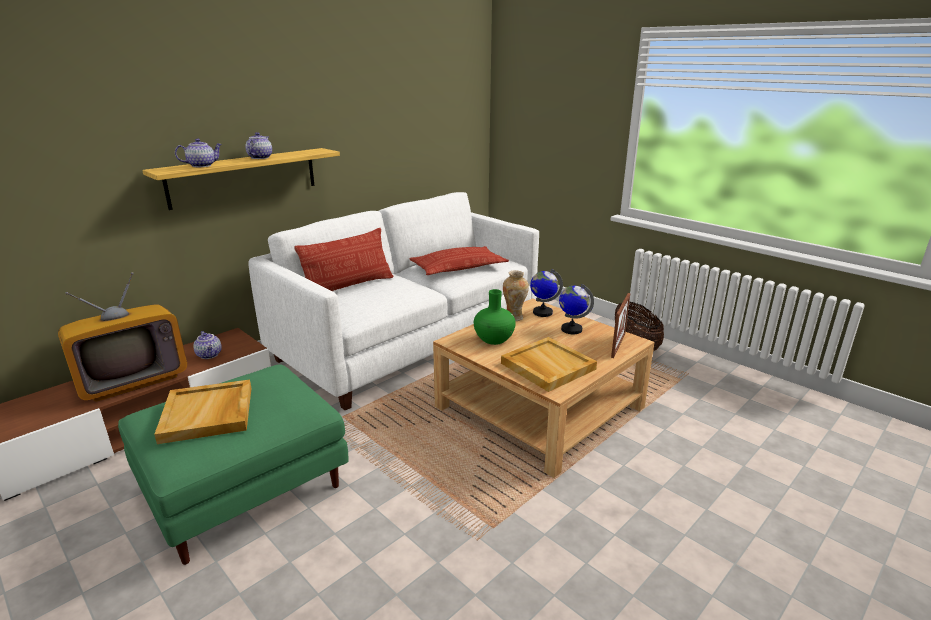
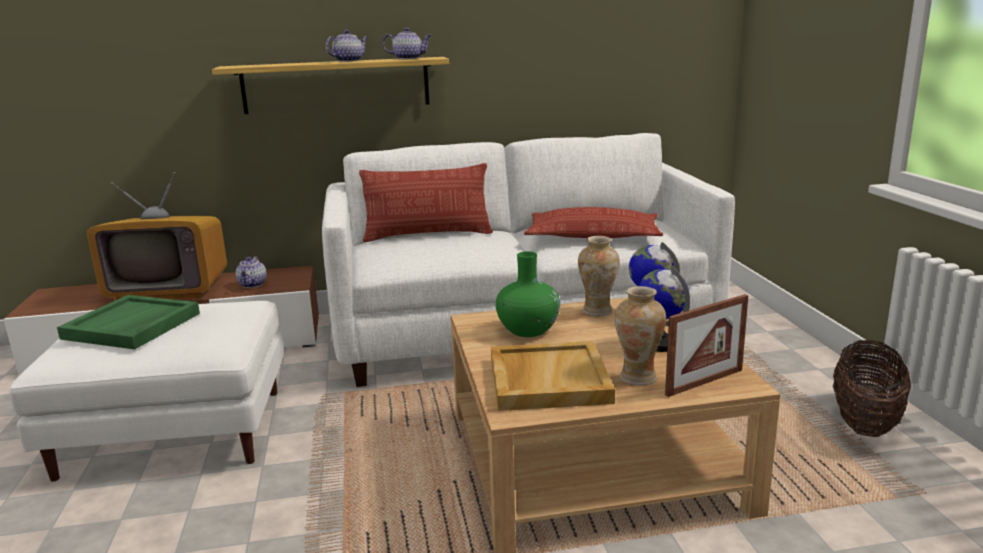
camera: 35 degrees right, 5 degrees down
green ottoman [118,365,349,565] -> white ottoman [10,301,284,482]
beige tray [154,379,251,444] -> green tray [57,295,200,350]
teapot [175,138,222,167] -> teapot moved to [382,28,432,59]
none -> vase [615,286,666,386]

